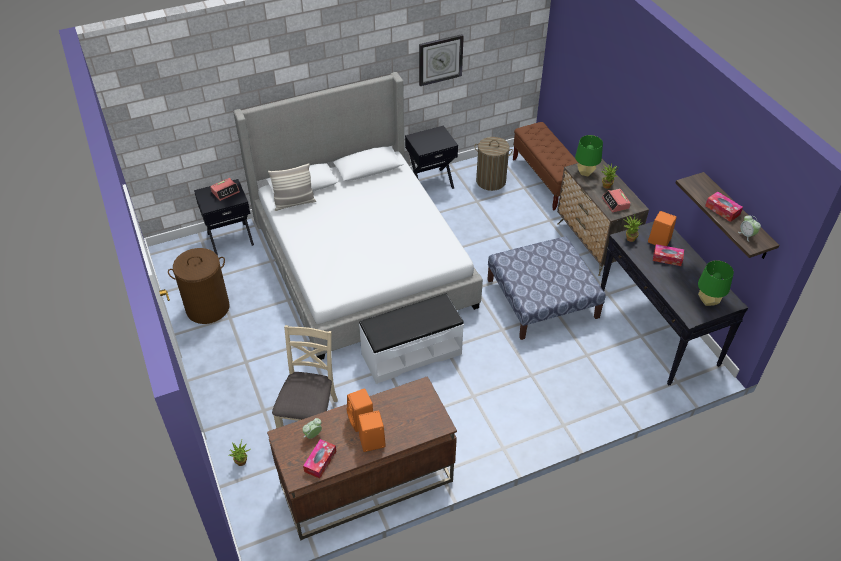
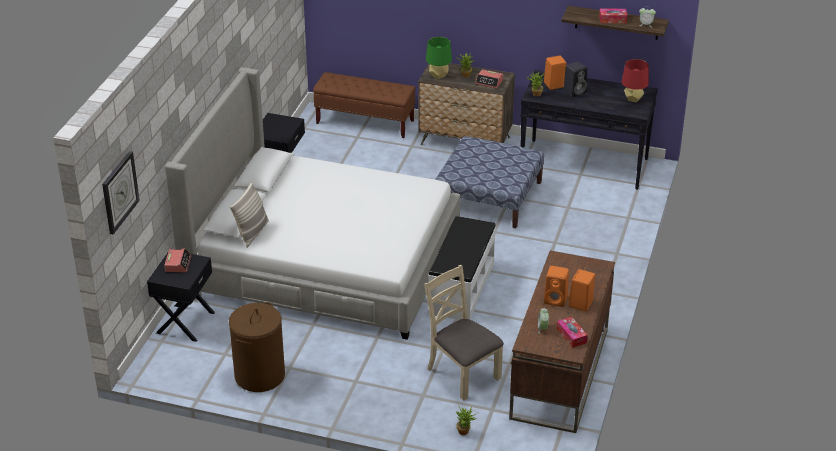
camera: 50 degrees left, 10 degrees down
wall clock [419,34,464,86] -> wall clock moved to [102,151,140,234]
laundry basket [474,137,513,191] -> none
tissue box [653,244,684,266] -> black speaker [563,61,587,97]
green table lamp [698,260,734,306] -> red table lamp [622,59,649,102]

